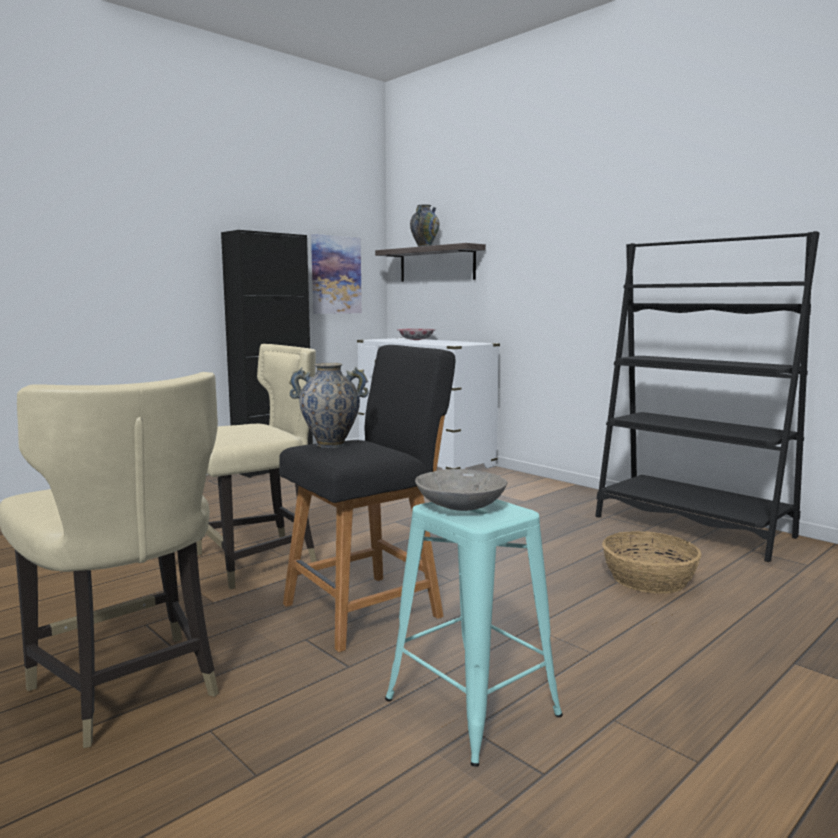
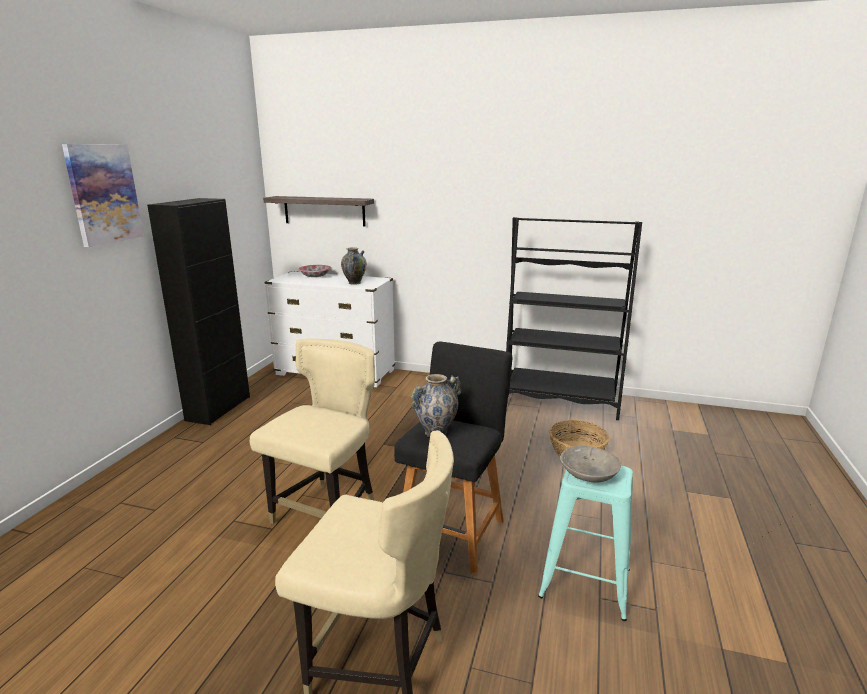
camera: 30 degrees left, 10 degrees up
picture [311,234,362,314] -> picture moved to [62,144,144,247]
vase [410,204,439,247] -> vase moved to [341,247,367,285]

